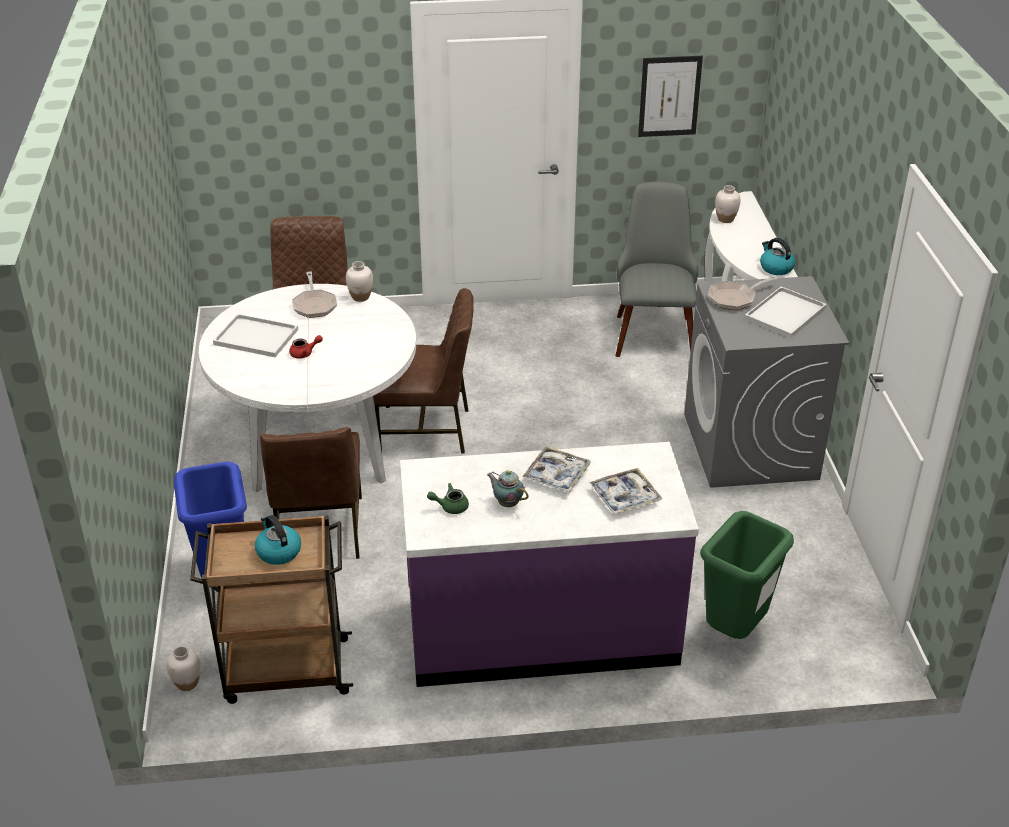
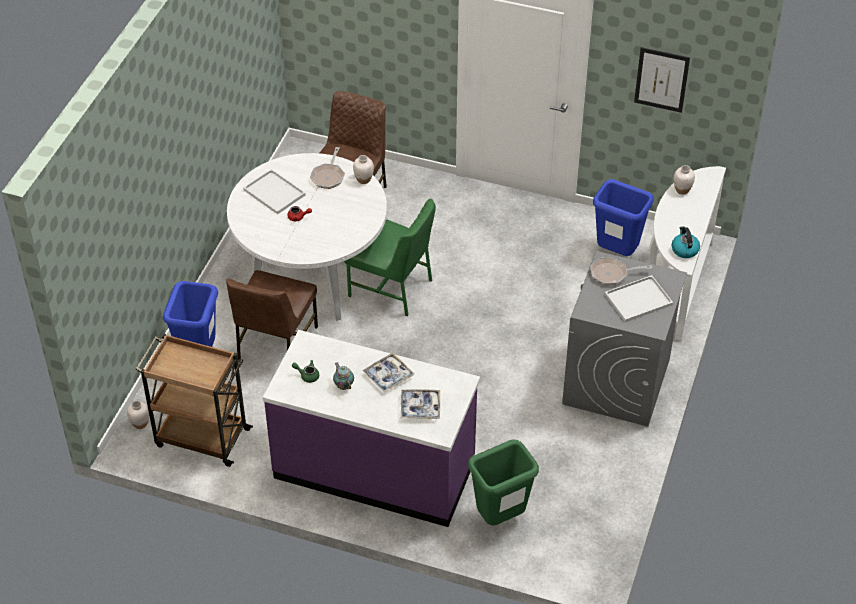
camera: 25 degrees right, 10 degrees up
kettle [255,515,301,565] -> none
brown chair [373,288,474,454] -> green chair [344,199,436,316]
grey chair [615,181,698,357] -> blue trash can [593,179,654,256]

